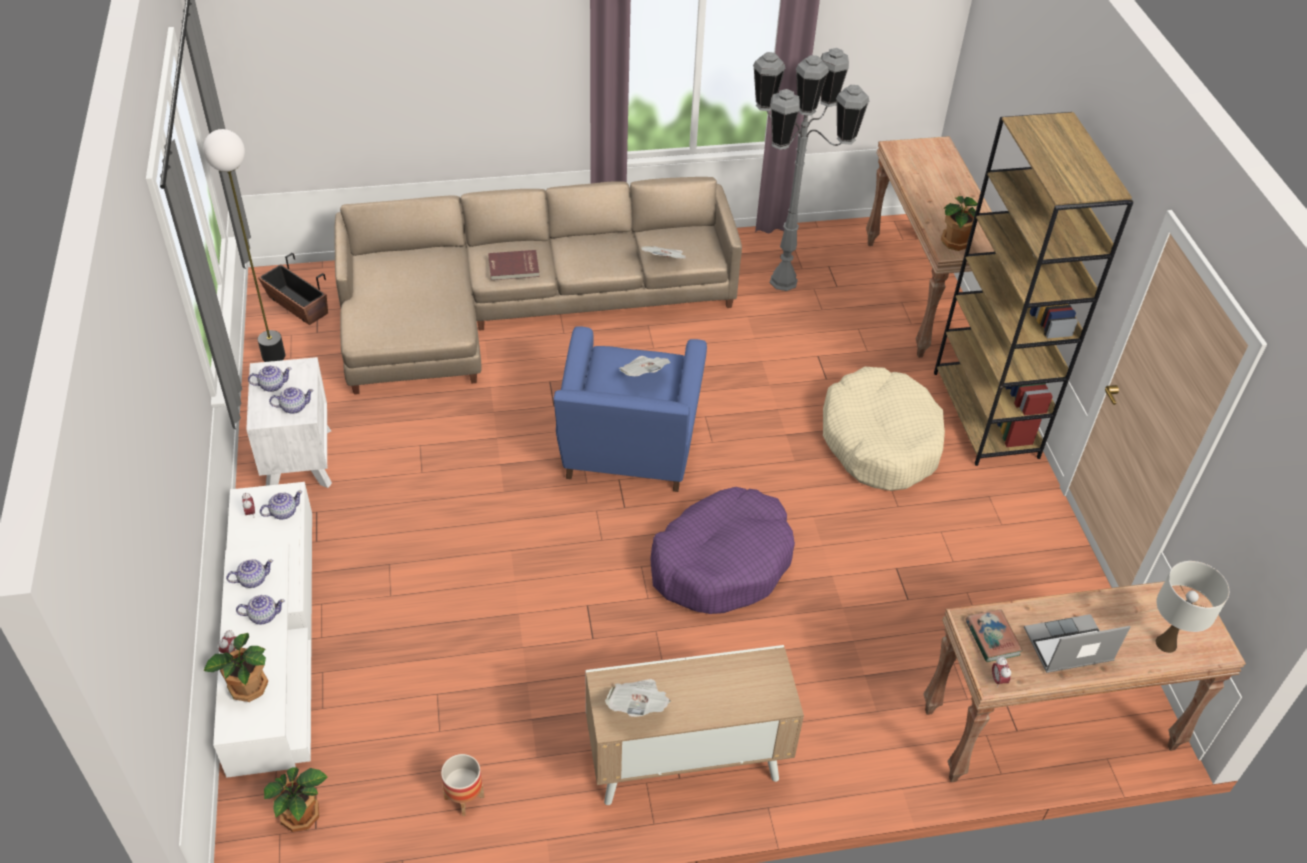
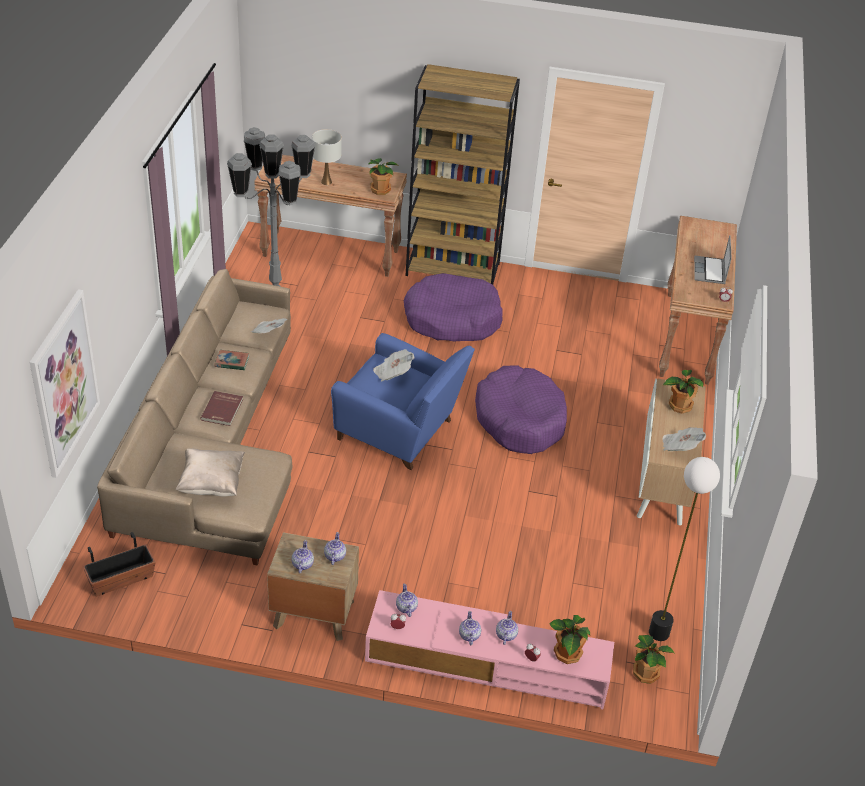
camera: 70 degrees left, 5 degrees down
floor lamp [203,129,285,362] -> floor lamp moved to [649,457,720,641]
white tv stand [213,482,312,778] -> pink tv stand [365,590,614,709]
white nightstand [246,357,332,488] -> brown nightstand [267,532,359,641]
planter [441,754,484,816] -> none
beige dog bed [823,366,945,491] -> purple dog bed [404,273,503,342]
book [965,609,1023,662] -> book moved to [214,350,249,370]
white table lamp [1155,561,1229,653] -> white table lamp moved to [312,129,342,185]
none -> picture [30,289,100,478]
none -> beige pillow [175,448,245,497]
none -> potted plant [663,370,703,414]

